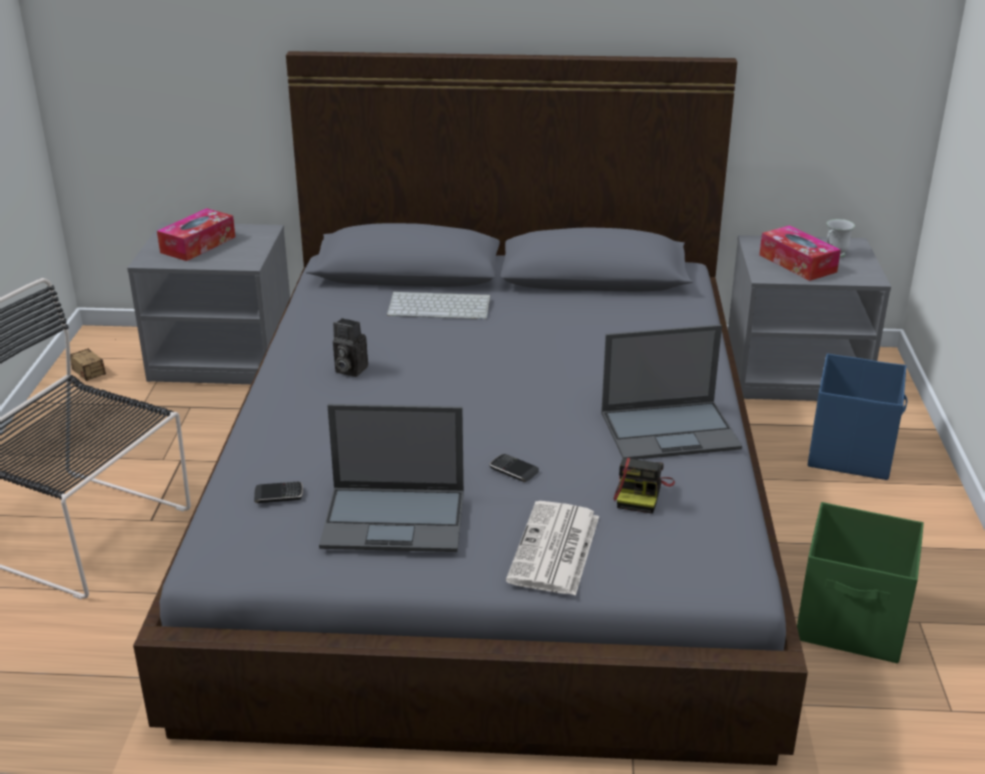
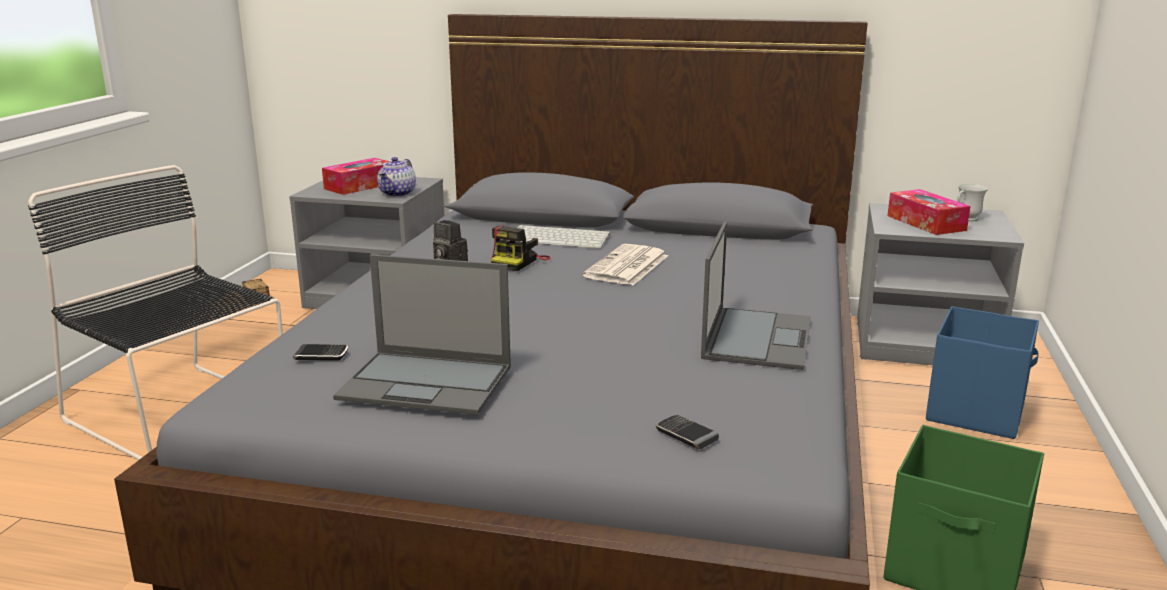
camera: 10 degrees right, 10 degrees down
phone [489,454,539,482] -> phone moved to [656,415,719,449]
newspaper [506,501,599,596] -> newspaper moved to [582,244,668,285]
laptop [601,324,742,459] -> laptop turned 75 degrees counterclockwise [701,221,811,370]
camera [613,458,675,514] -> camera moved to [491,226,551,271]
none -> teapot [377,157,416,197]

